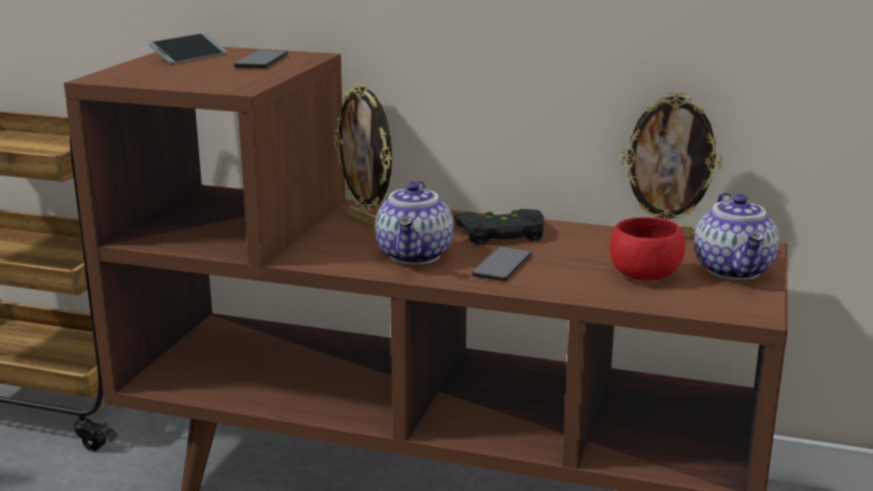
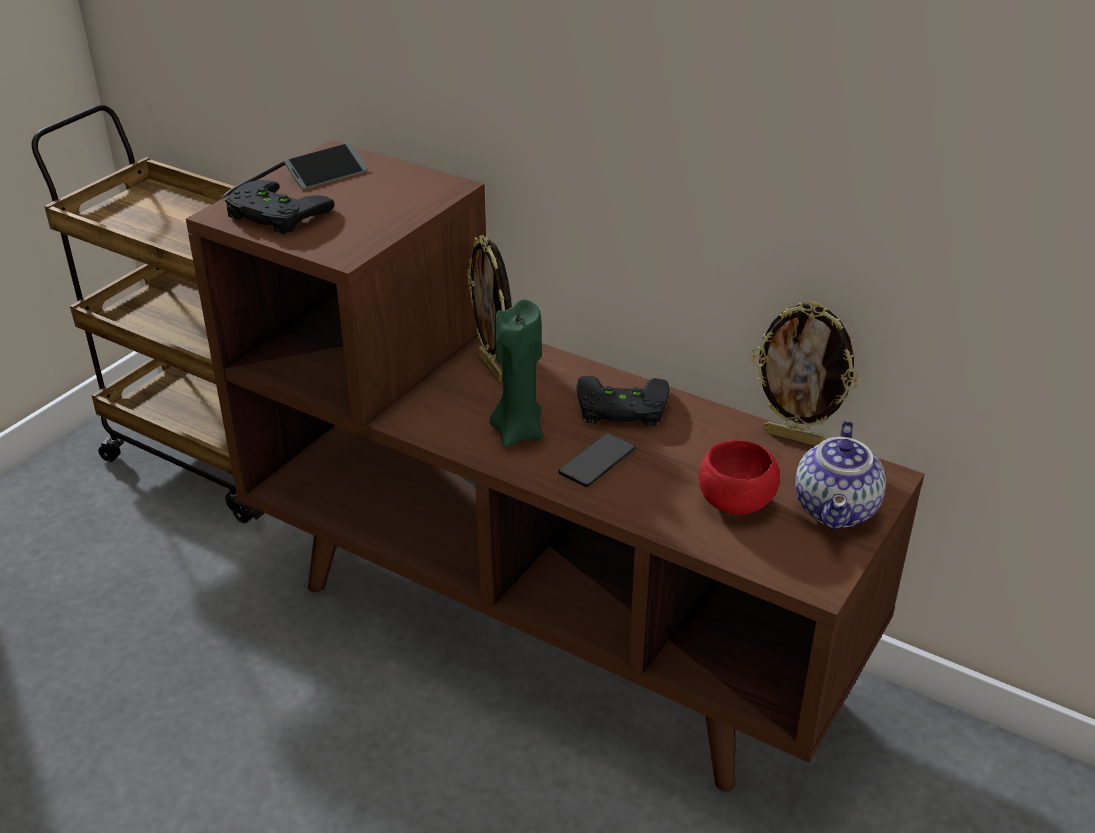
camera: 15 degrees right, 15 degrees up
phone [234,50,288,68] -> none
teapot [375,181,453,265] -> green candle [489,299,543,447]
none -> black game controller [225,180,334,235]

